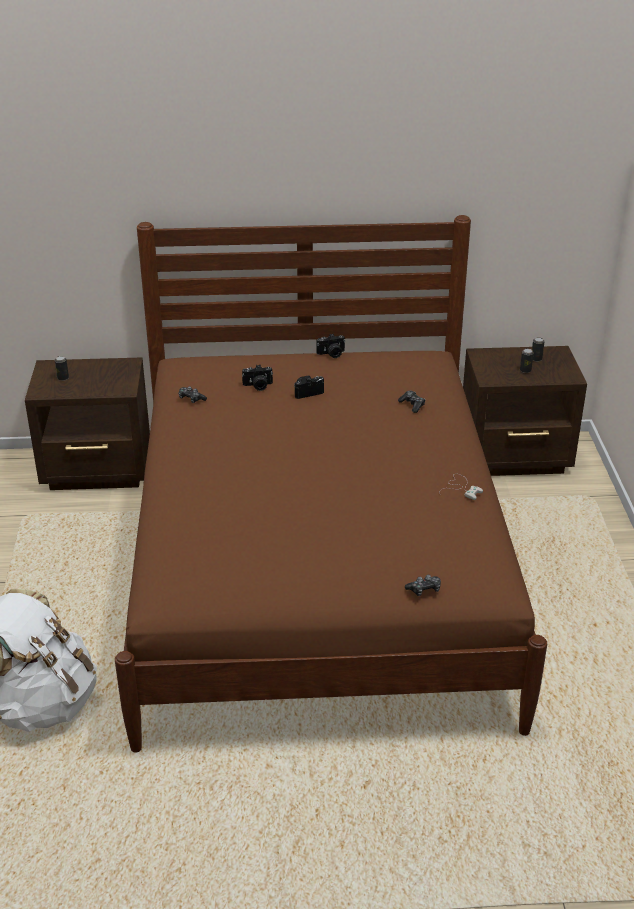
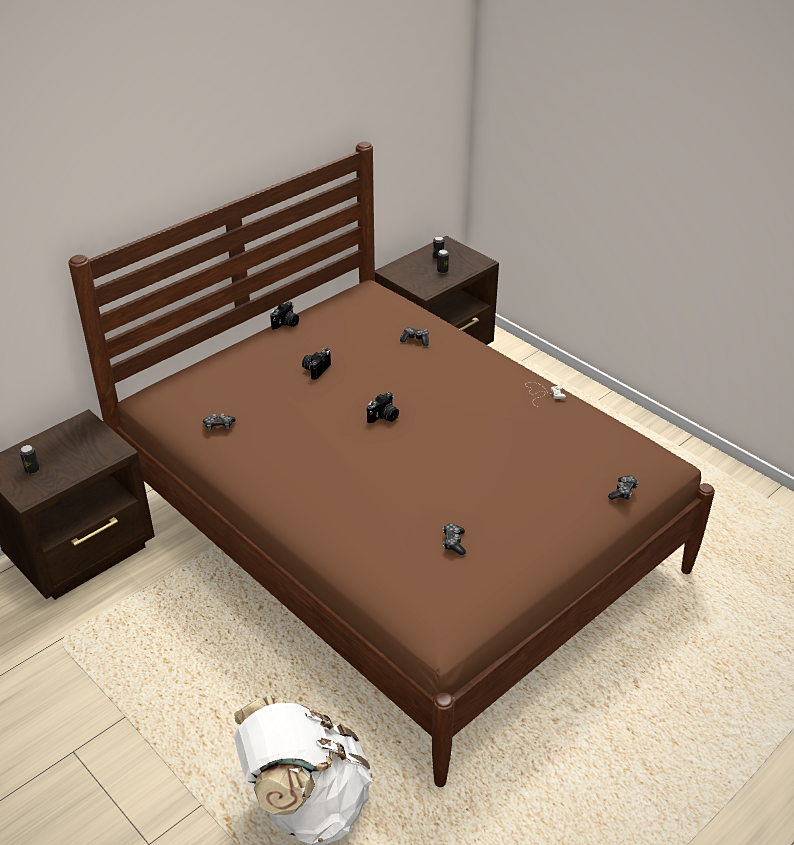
camera: 40 degrees left, 5 degrees up
camera [242,365,273,391] -> camera moved to [367,392,399,423]
none -> game controller [443,523,466,555]

